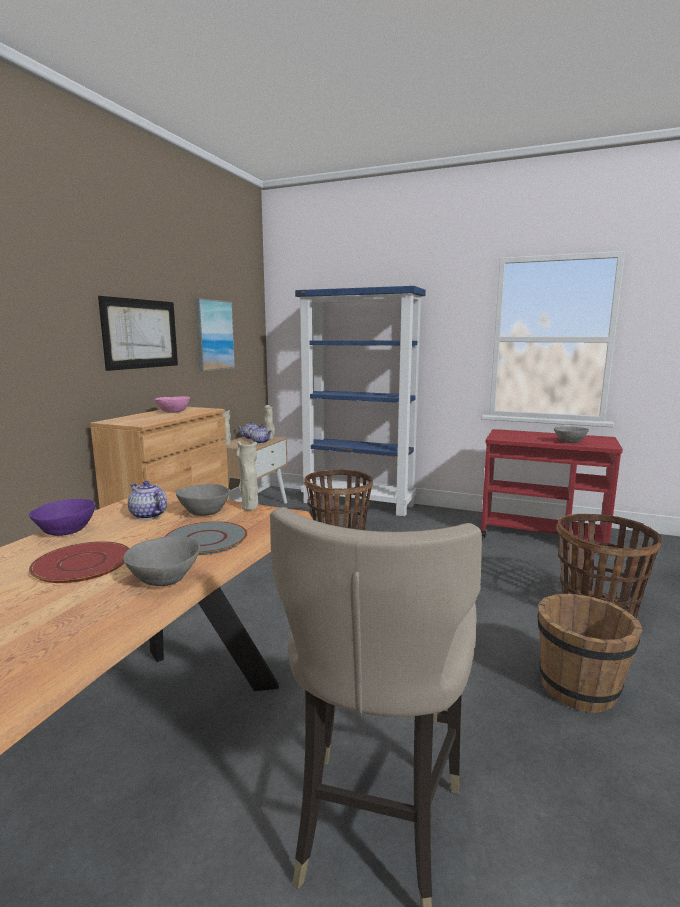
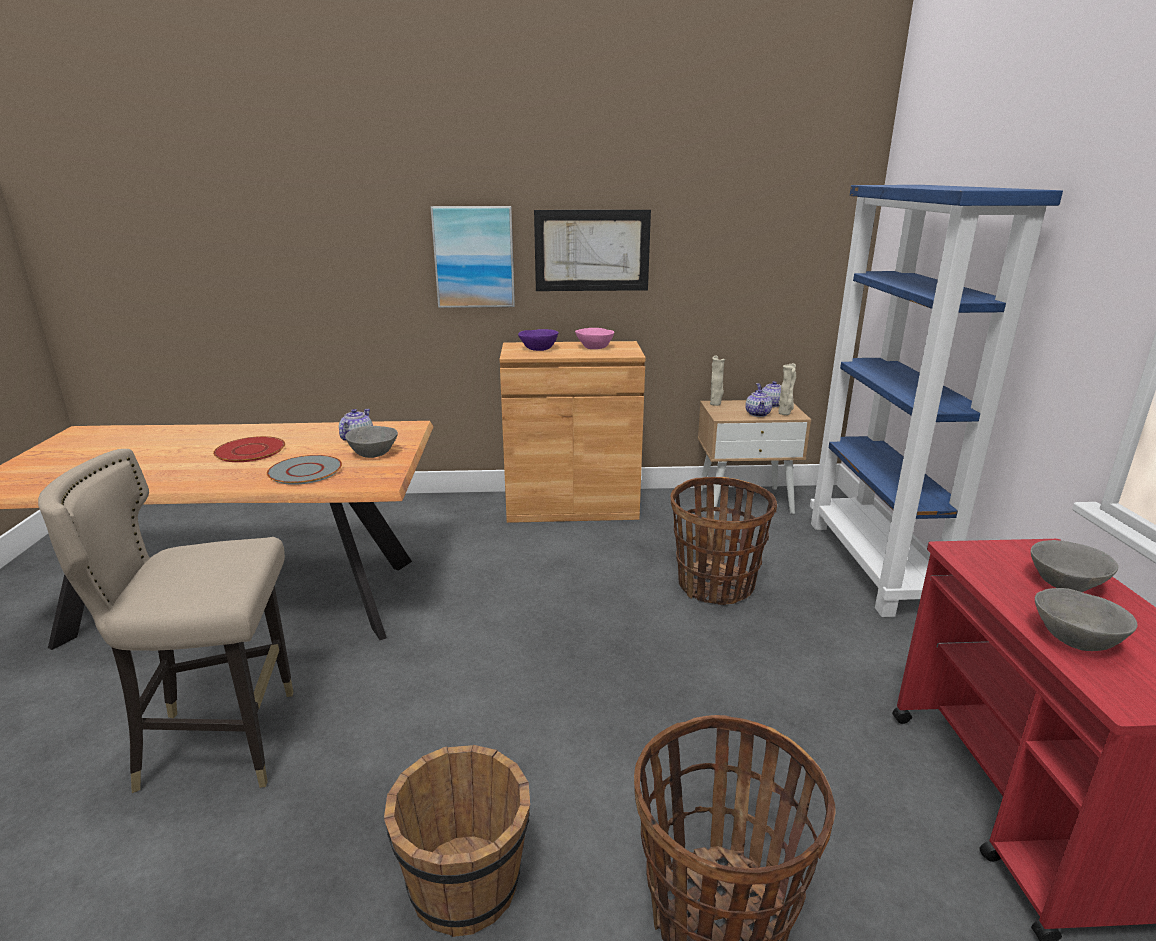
camera: 65 degrees right, 10 degrees up
purple bowl [29,499,96,536] -> purple bowl moved to [518,329,559,351]
grey bowl [123,536,200,586] -> grey bowl moved to [1031,540,1119,592]
picture [195,298,235,372] -> picture moved to [431,206,515,308]
beige vase [236,441,258,510] -> none

